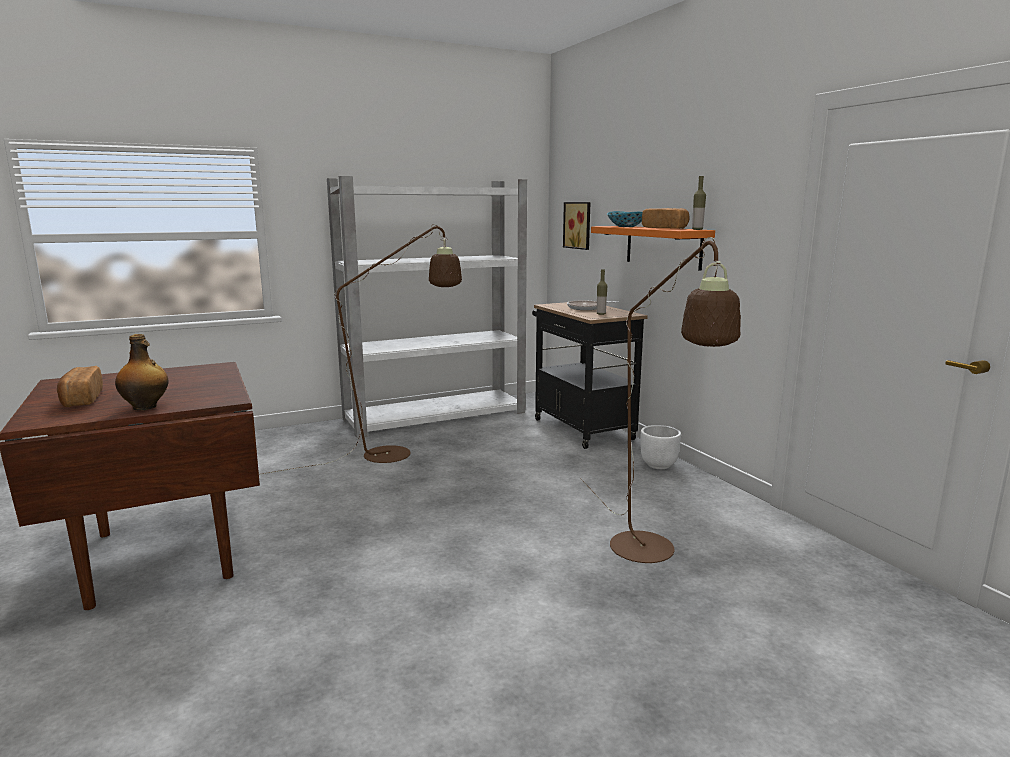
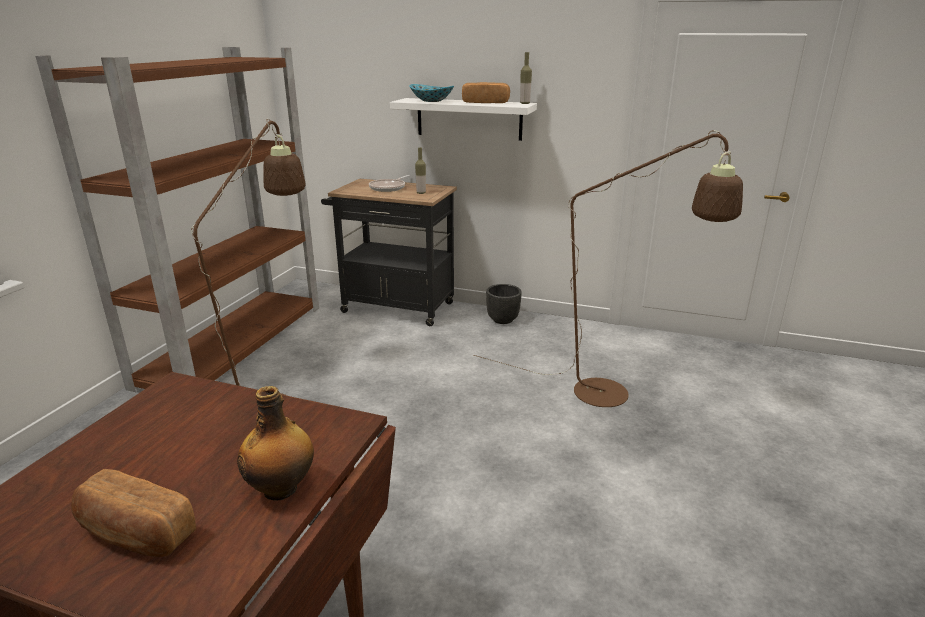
camera: 45 degrees left, 10 degrees up
white bookcase [327,176,527,438] -> brown bookcase [36,47,319,392]
picture [563,202,591,250] -> none
orange shelf [591,226,715,271] -> white shelf [390,98,537,141]
white planter [641,425,681,469] -> black planter [486,284,522,324]

